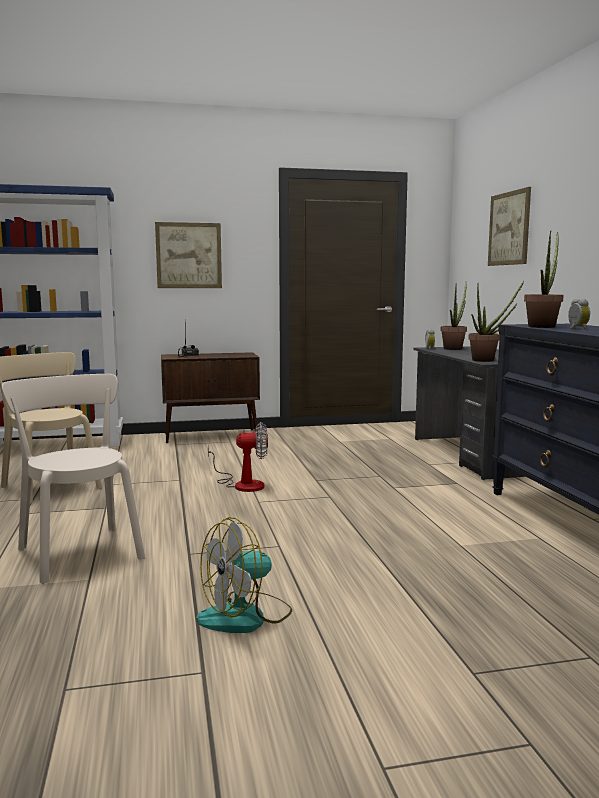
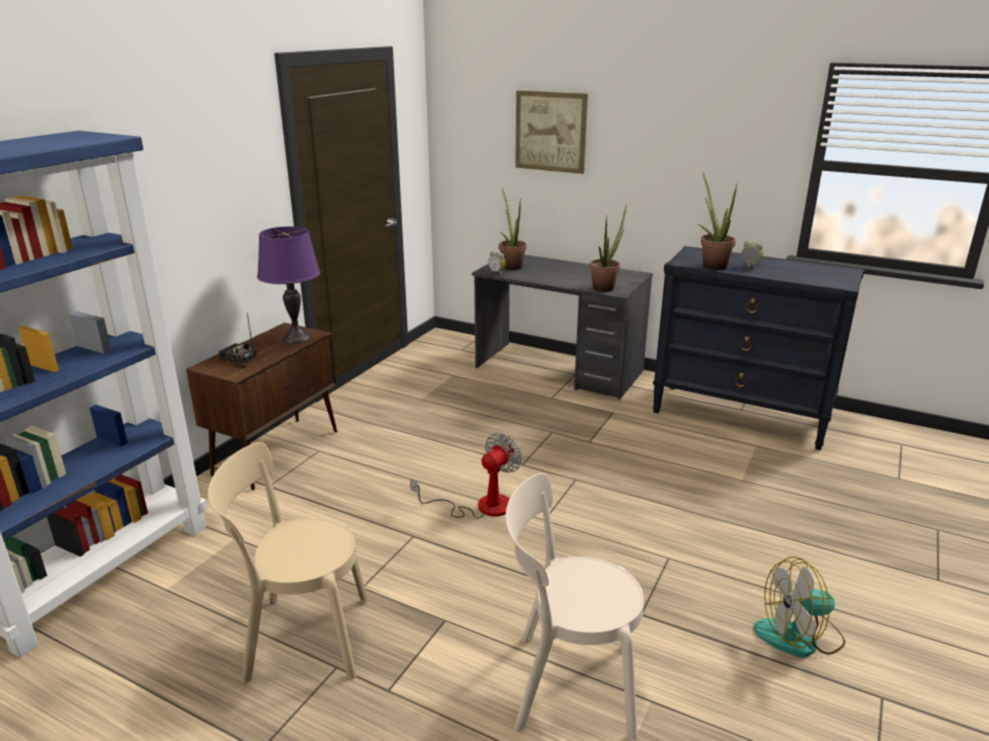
camera: 50 degrees left, 15 degrees up
picture [155,222,222,288] -> none
fan [196,517,292,633] -> fan turned 75 degrees clockwise [754,557,845,658]
none -> purple table lamp [257,226,320,344]

